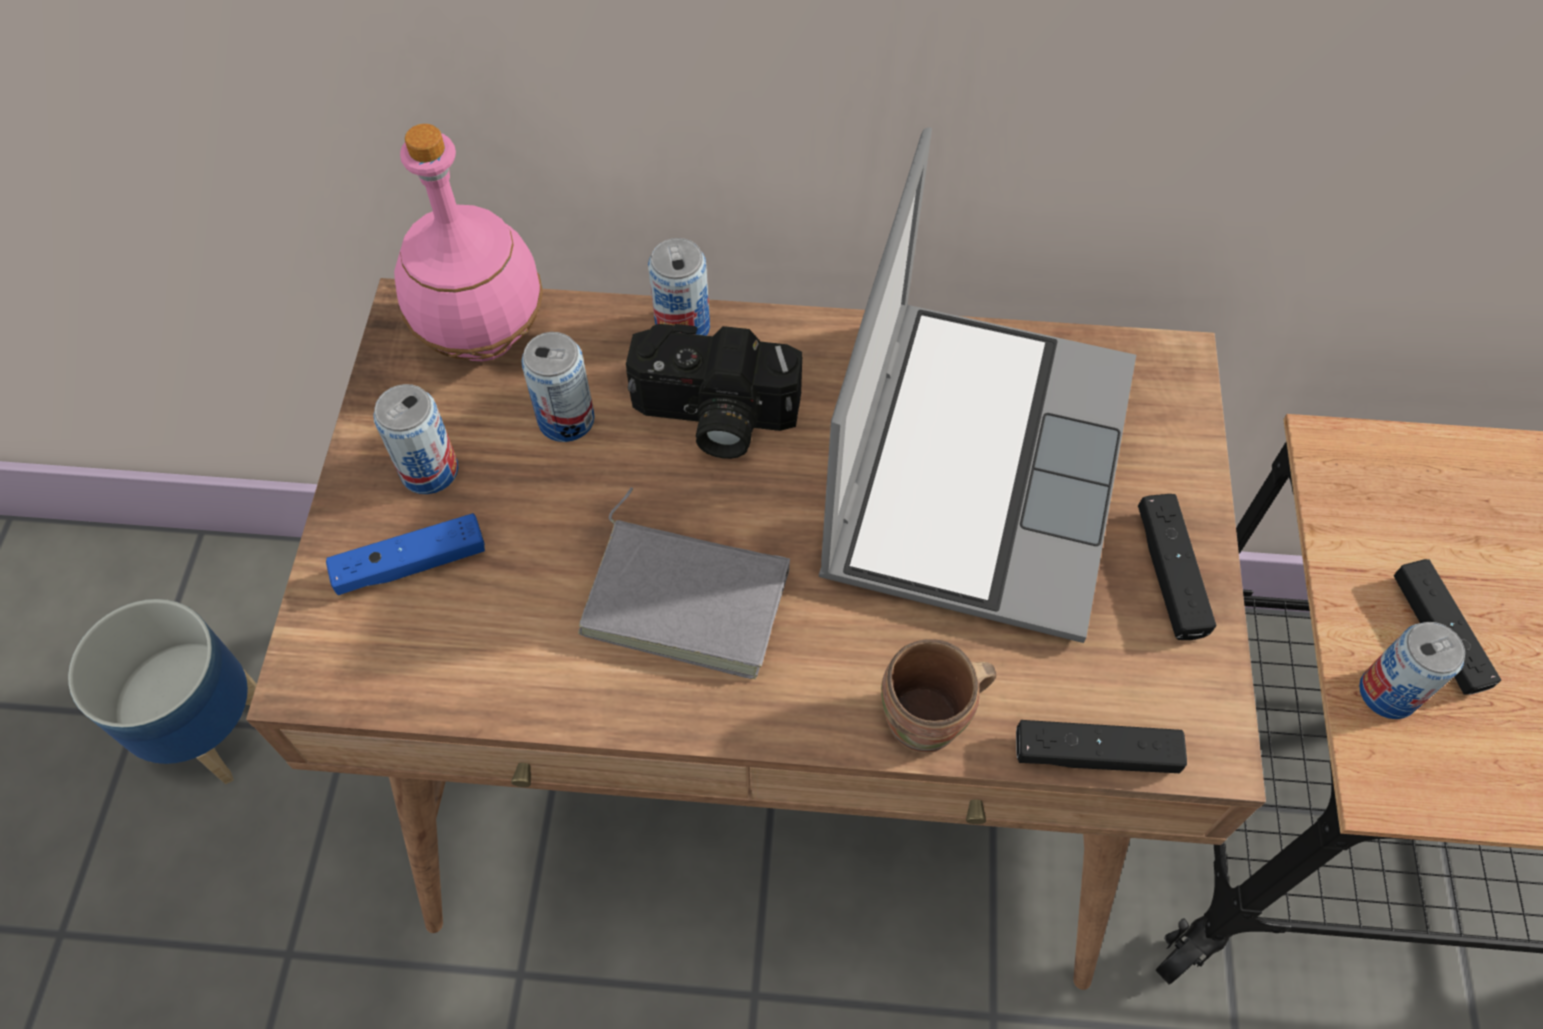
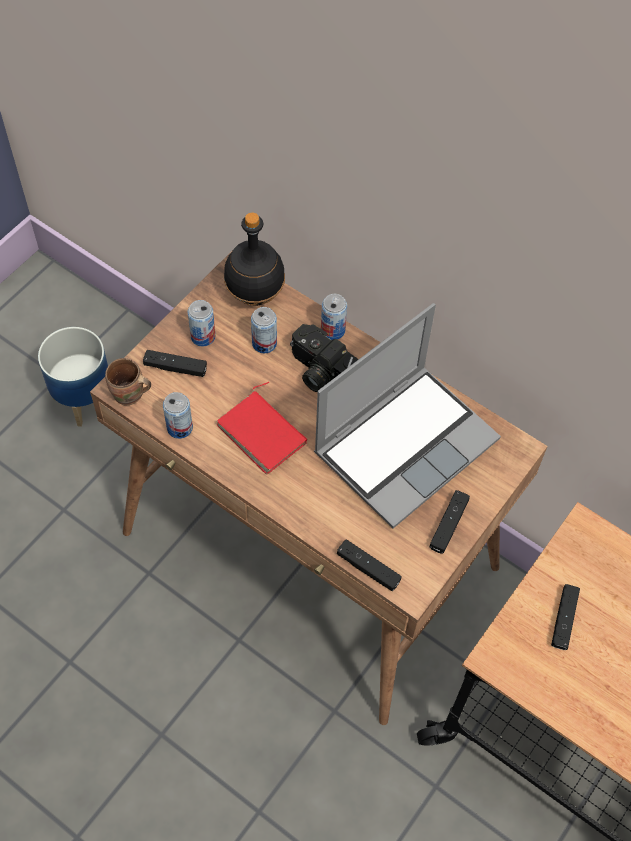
camera: 30 degrees right, 0 degrees up
blue game controller [326,513,485,595] -> black game controller [143,350,207,377]
pink bottle [394,124,543,362] -> black bottle [224,213,285,306]
grey book [578,487,790,679] -> red book [216,382,307,474]
brown mug [881,639,996,753] -> brown mug moved to [105,358,151,405]
can [1359,622,1465,719] -> can moved to [163,392,193,439]

